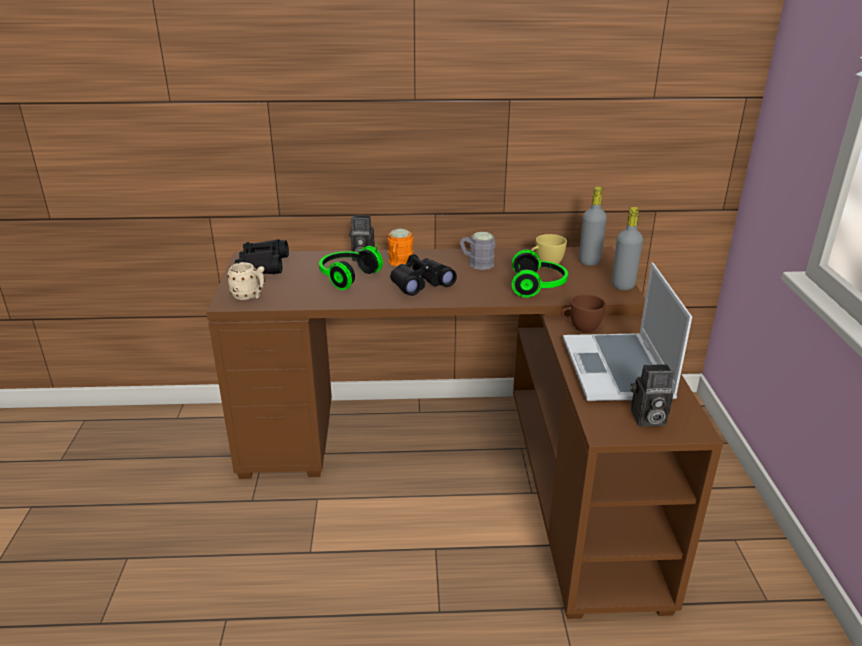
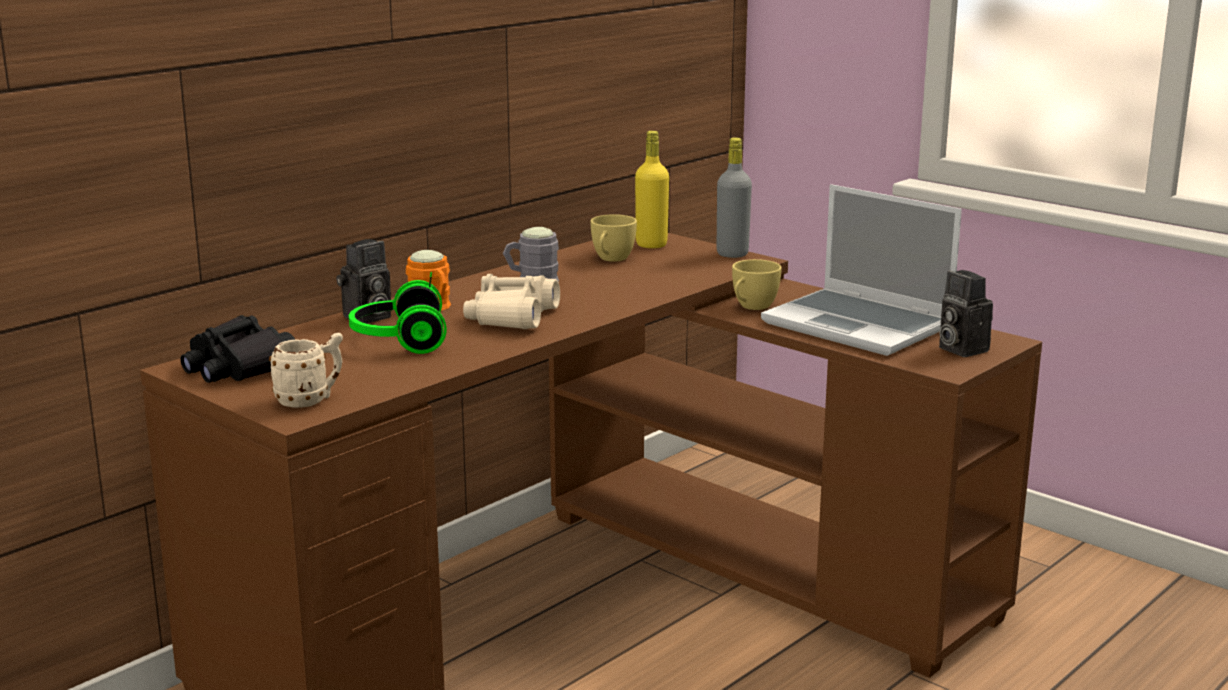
camera: 45 degrees left, 10 degrees down
black binoculars [390,254,457,296] -> beige binoculars [463,274,560,329]
headphones [512,250,568,298] -> none
brown cup [561,294,606,333] -> yellow cup [732,259,782,310]
grey bottle [579,187,607,266] -> yellow bottle [635,131,669,248]
camera [631,364,674,427] -> camera turned 105 degrees clockwise [939,270,993,357]

